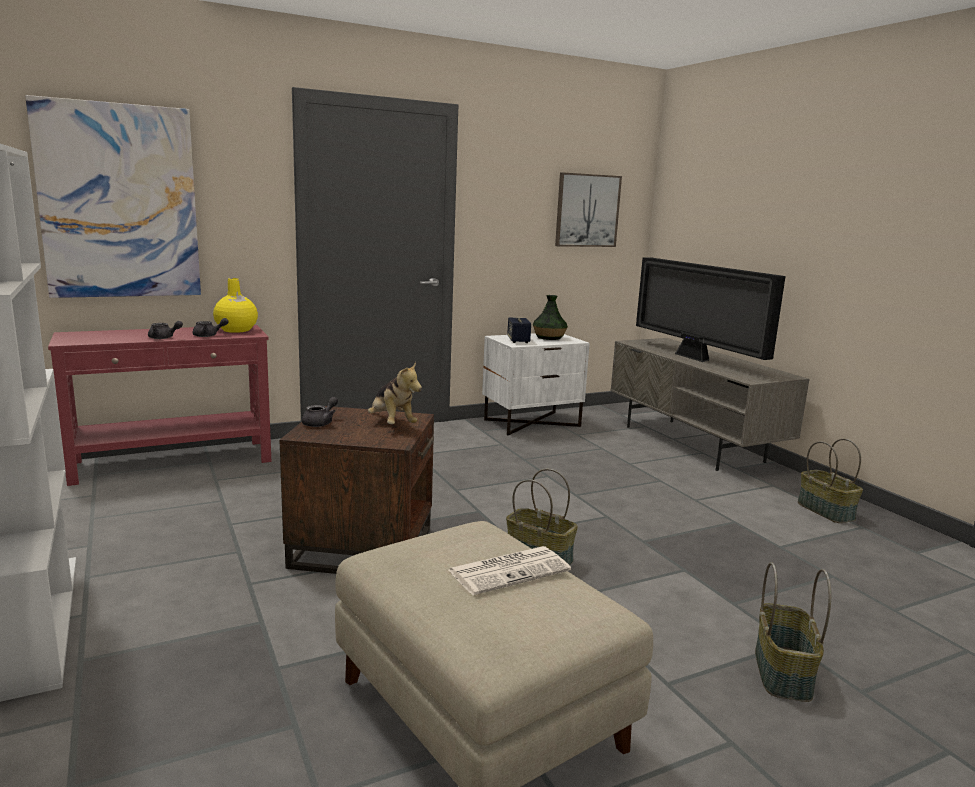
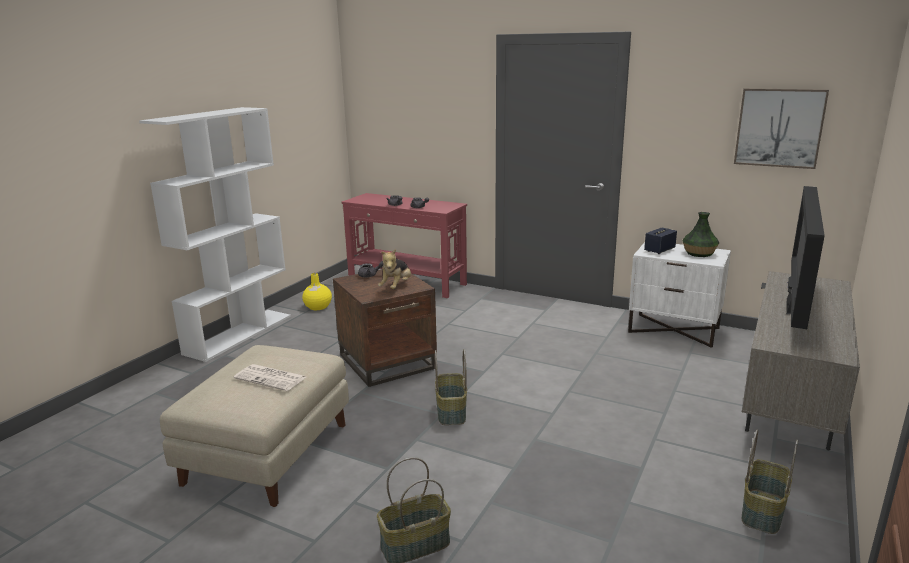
camera: 55 degrees right, 5 degrees up
picture [25,95,201,298] -> none
yellow vase [213,278,258,333] -> yellow vase moved to [302,273,332,310]

